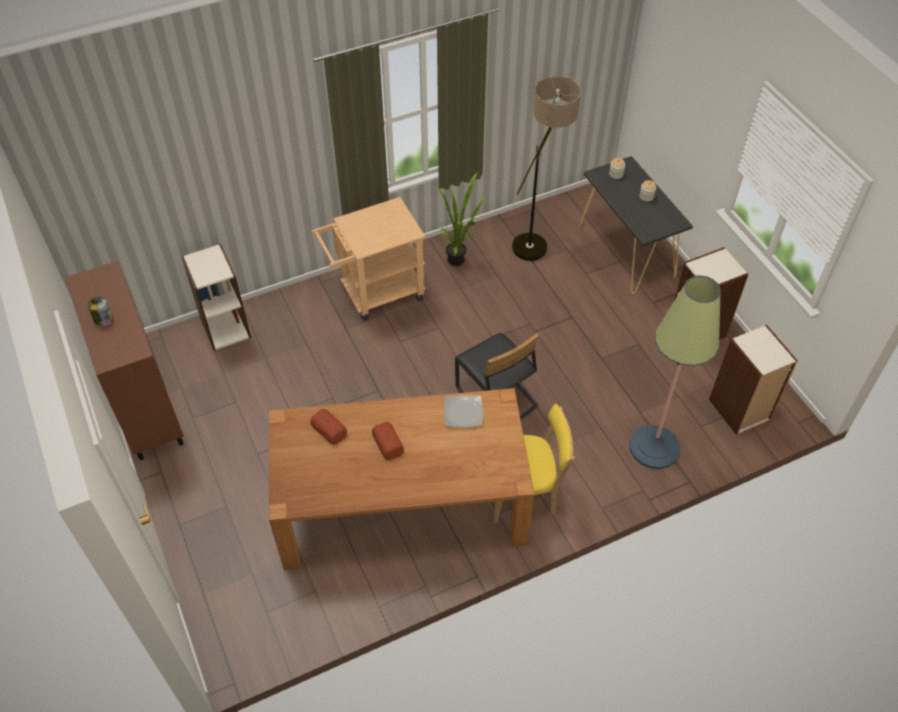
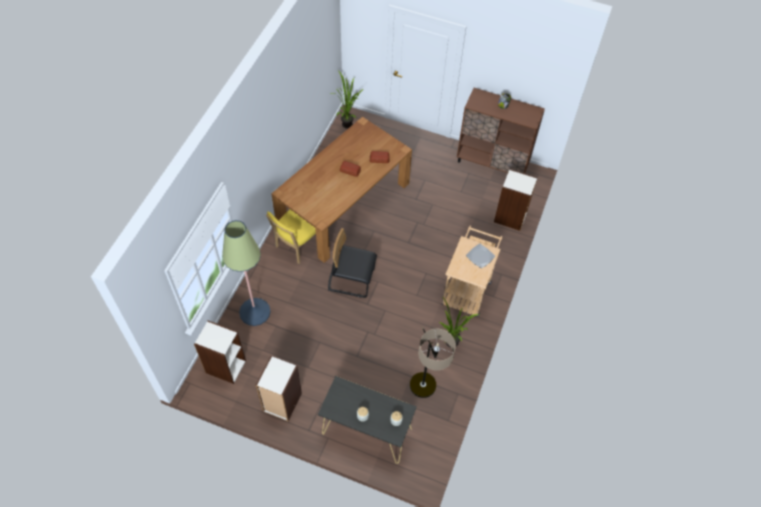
camera: 135 degrees right, 5 degrees up
plate [444,395,483,428] -> plate moved to [466,244,495,268]
none -> potted plant [330,70,363,129]

